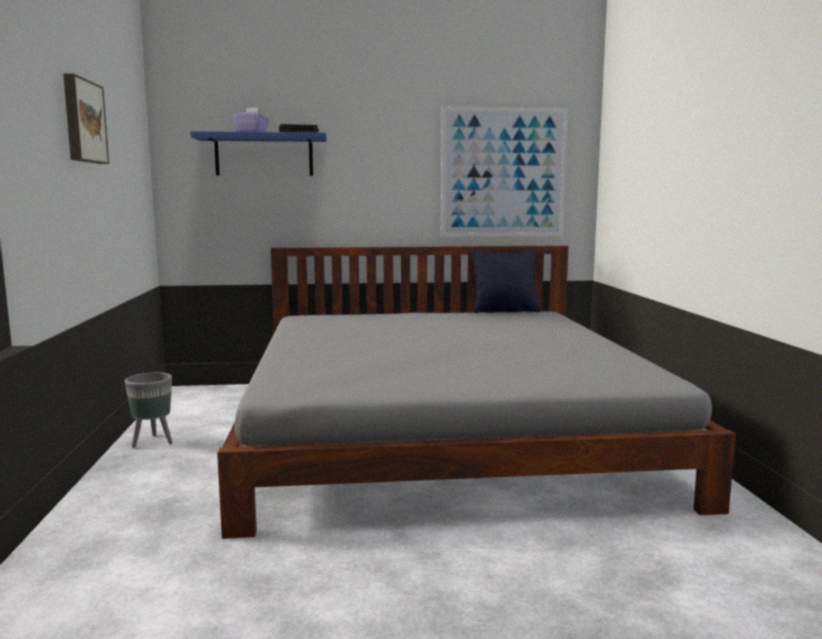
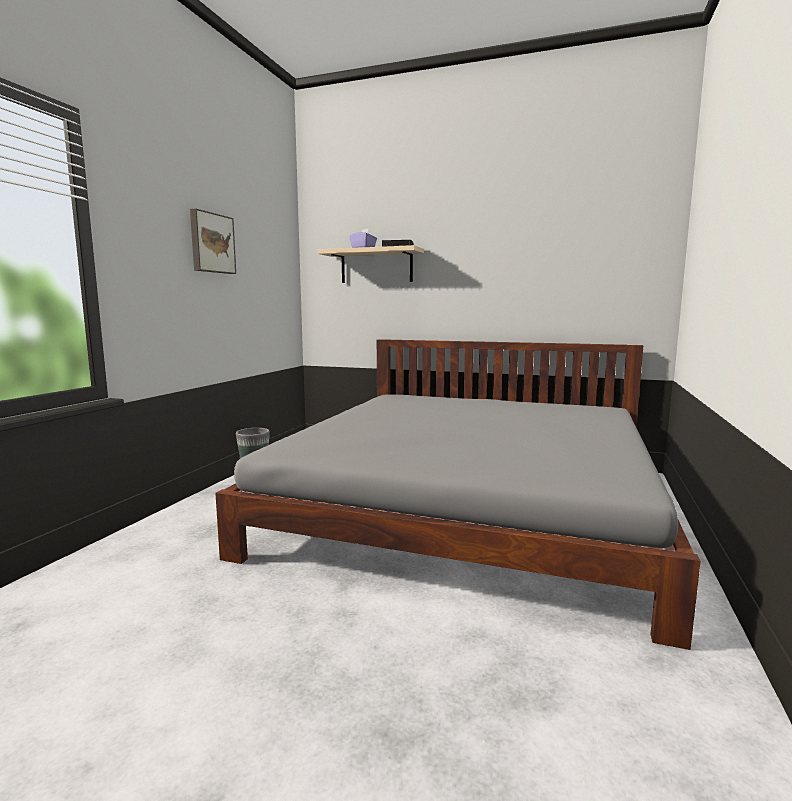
camera: 25 degrees right, 0 degrees up
blue shelf [191,131,327,176] -> beige shelf [318,245,424,283]
picture [441,106,568,237] -> none
black pillow [471,249,541,313] -> none

